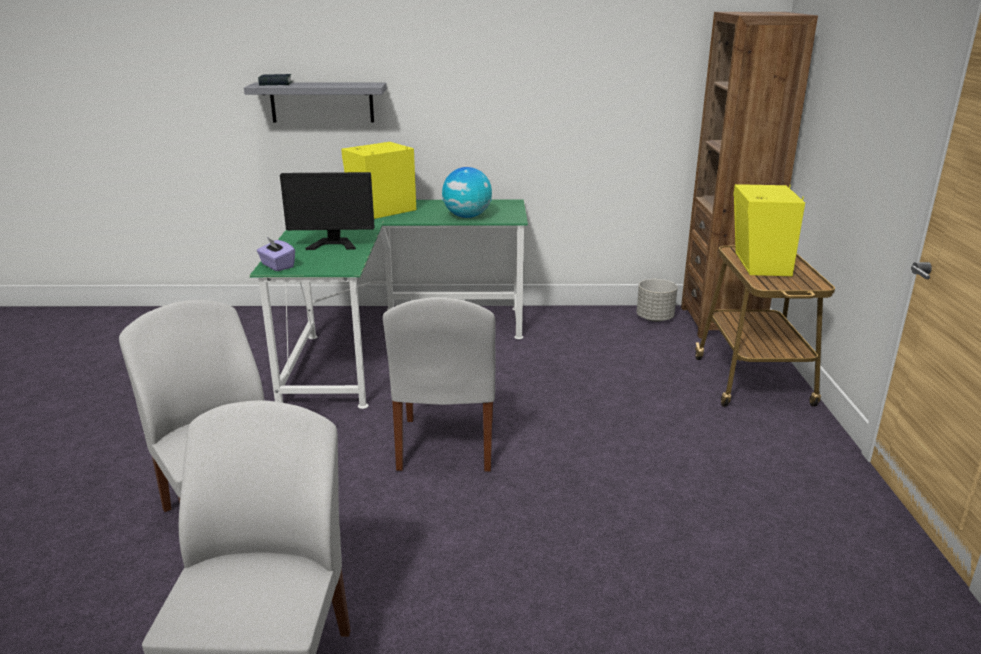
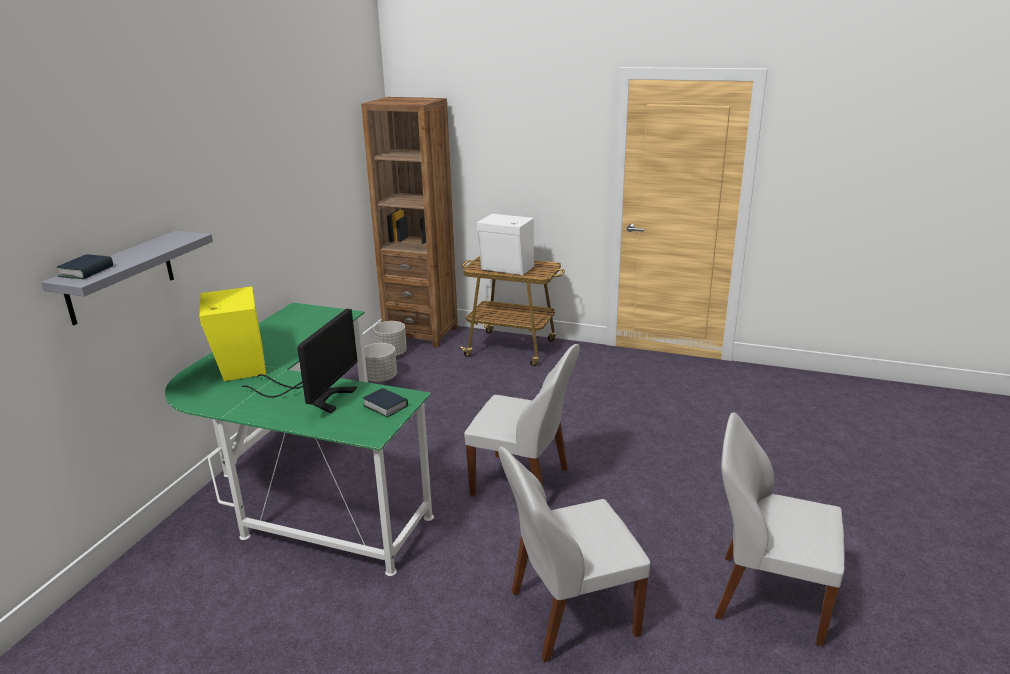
camera: 70 degrees left, 0 degrees up
purple tissue box [257,237,295,271] -> none
globe [442,167,492,218] -> none
yellow speaker [733,184,805,276] -> white speaker [477,212,534,275]
none -> book [363,388,408,417]
none -> grey planter [364,343,397,382]

